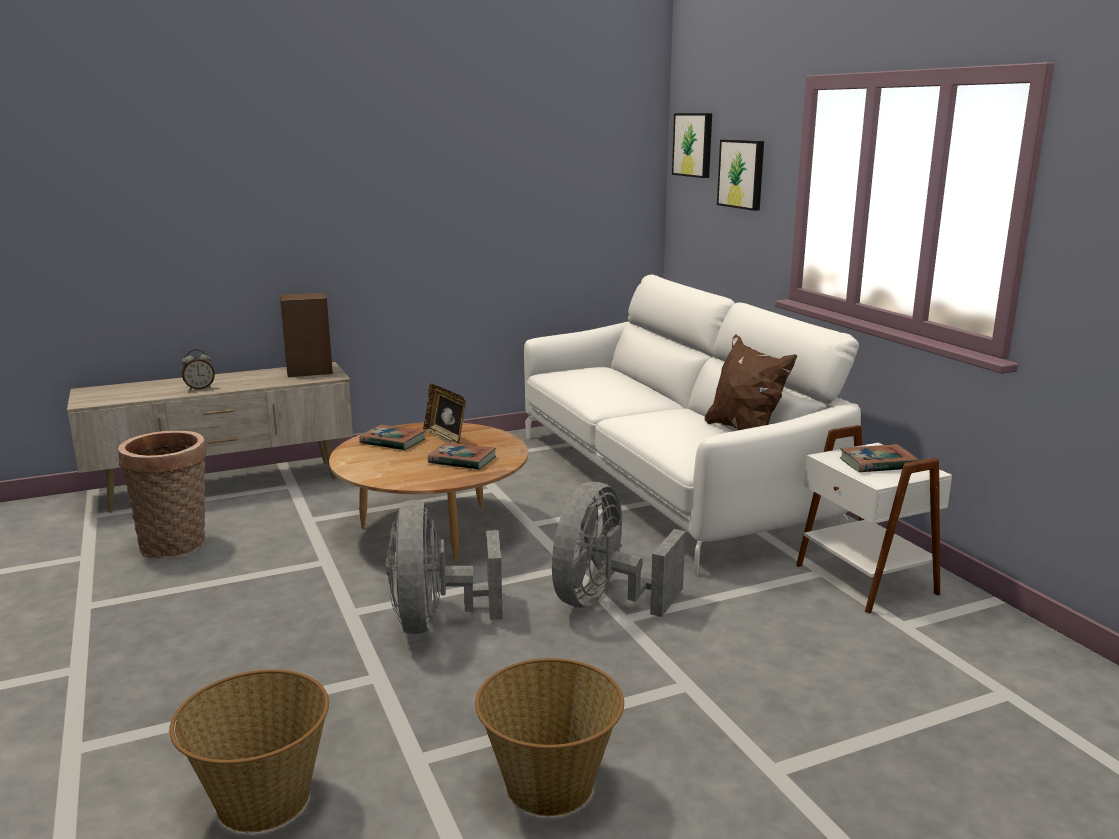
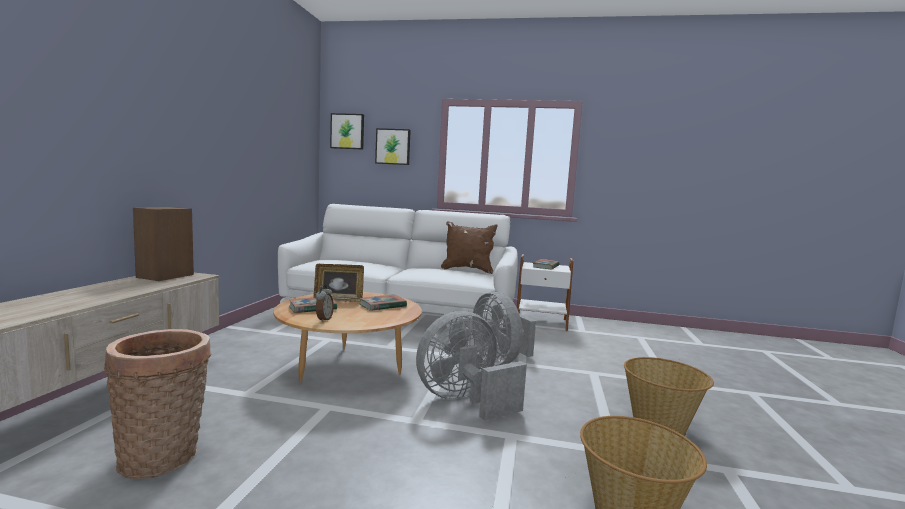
camera: 55 degrees left, 10 degrees down
alarm clock [182,349,215,391] -> alarm clock moved to [315,285,334,322]
grey fan [386,500,503,634] -> grey fan turned 120 degrees clockwise [416,311,527,421]

